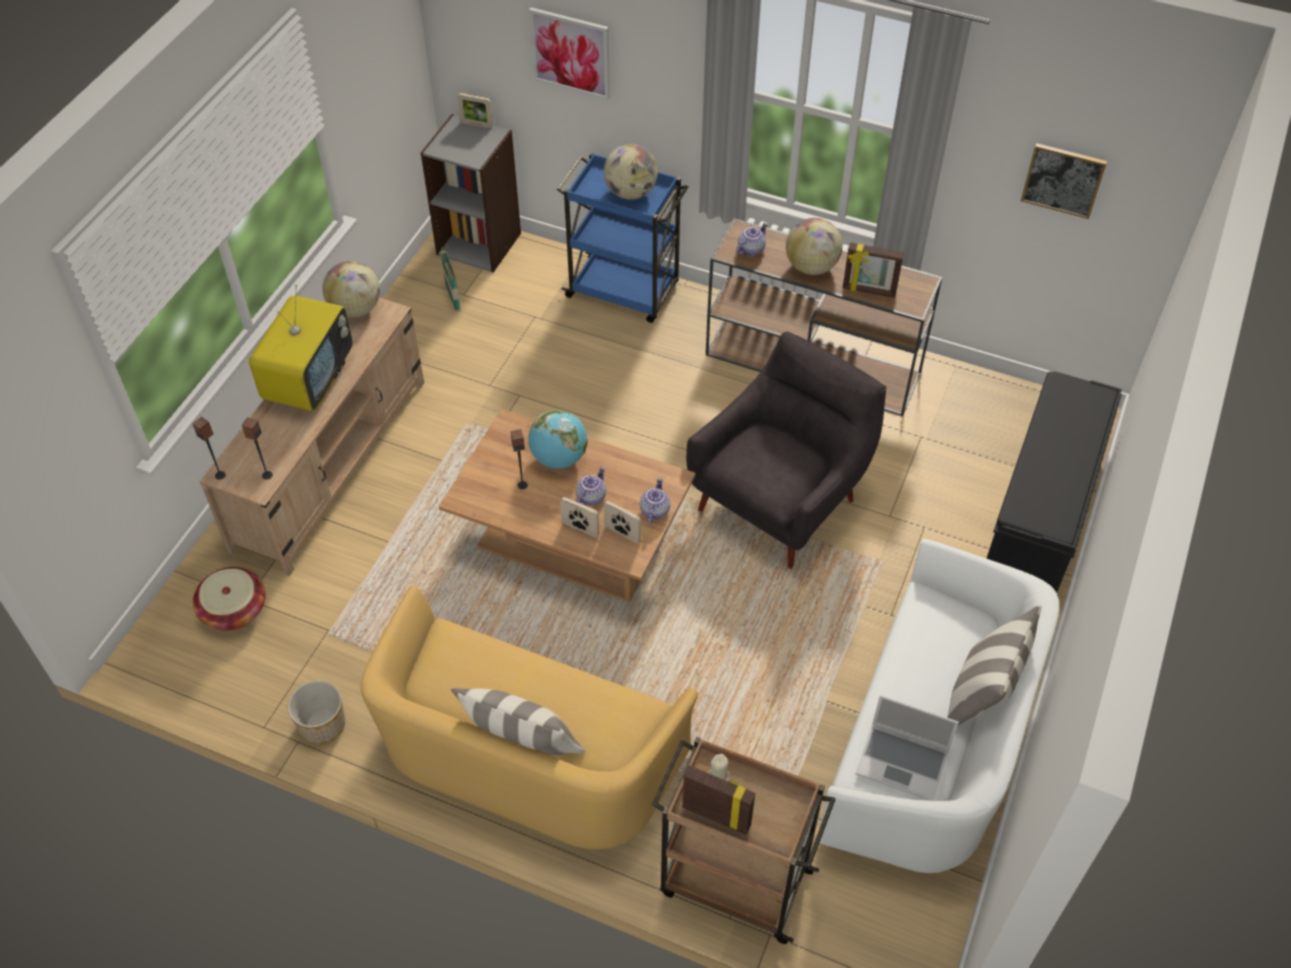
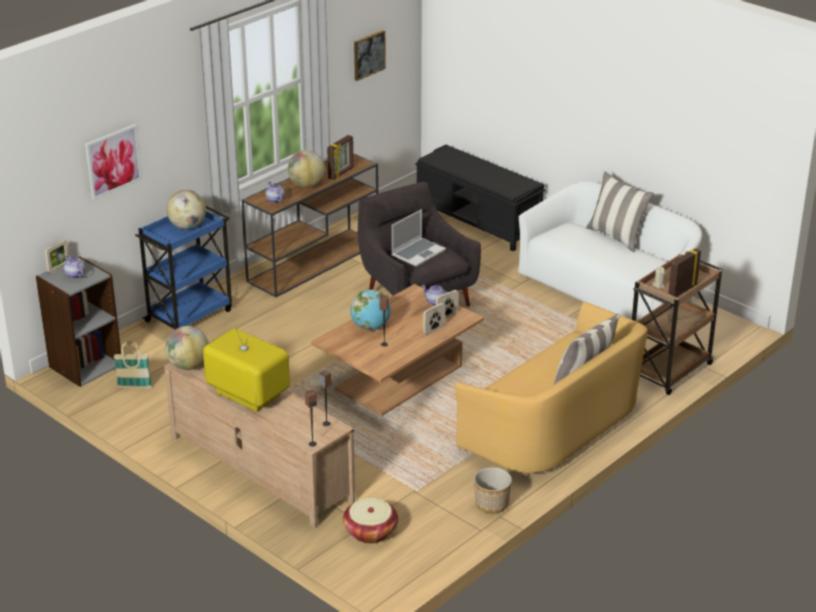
camera: 70 degrees left, 20 degrees down
teapot [576,467,606,505] -> teapot moved to [64,255,85,278]
laptop [855,695,959,801] -> laptop moved to [391,209,446,267]

